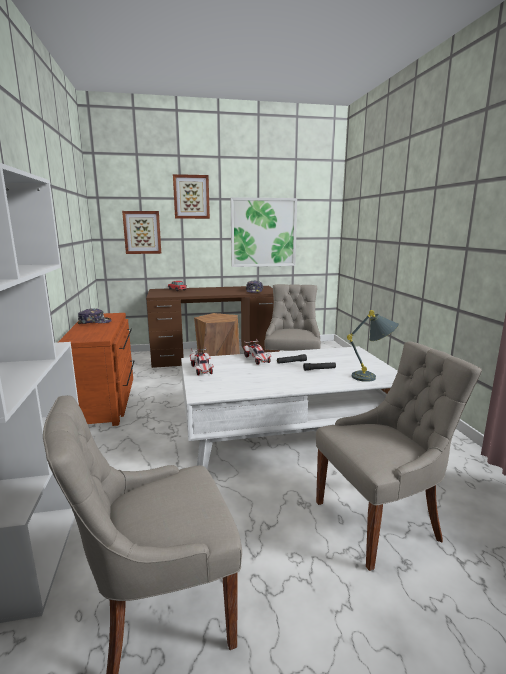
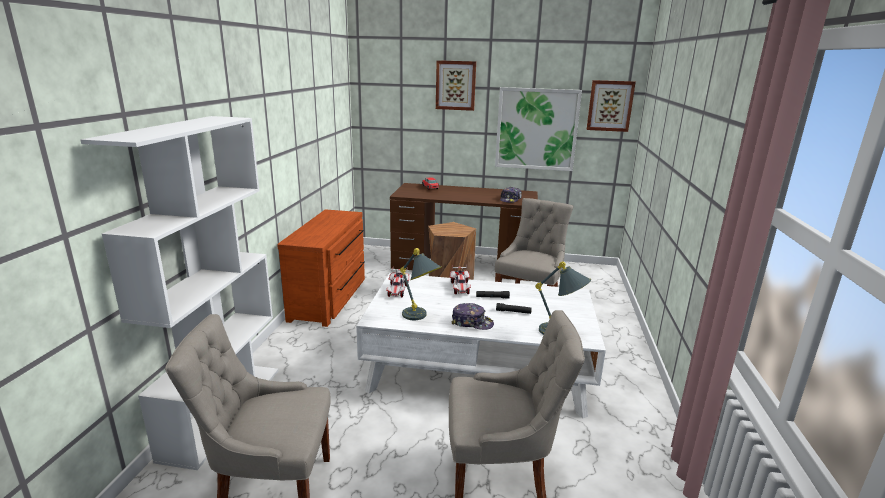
camera: 20 degrees right, 5 degrees up
cap [78,308,112,324] -> cap moved to [452,303,494,330]
picture [122,211,161,254] -> picture moved to [587,80,636,132]
none -> grey table lamp [400,248,441,320]

